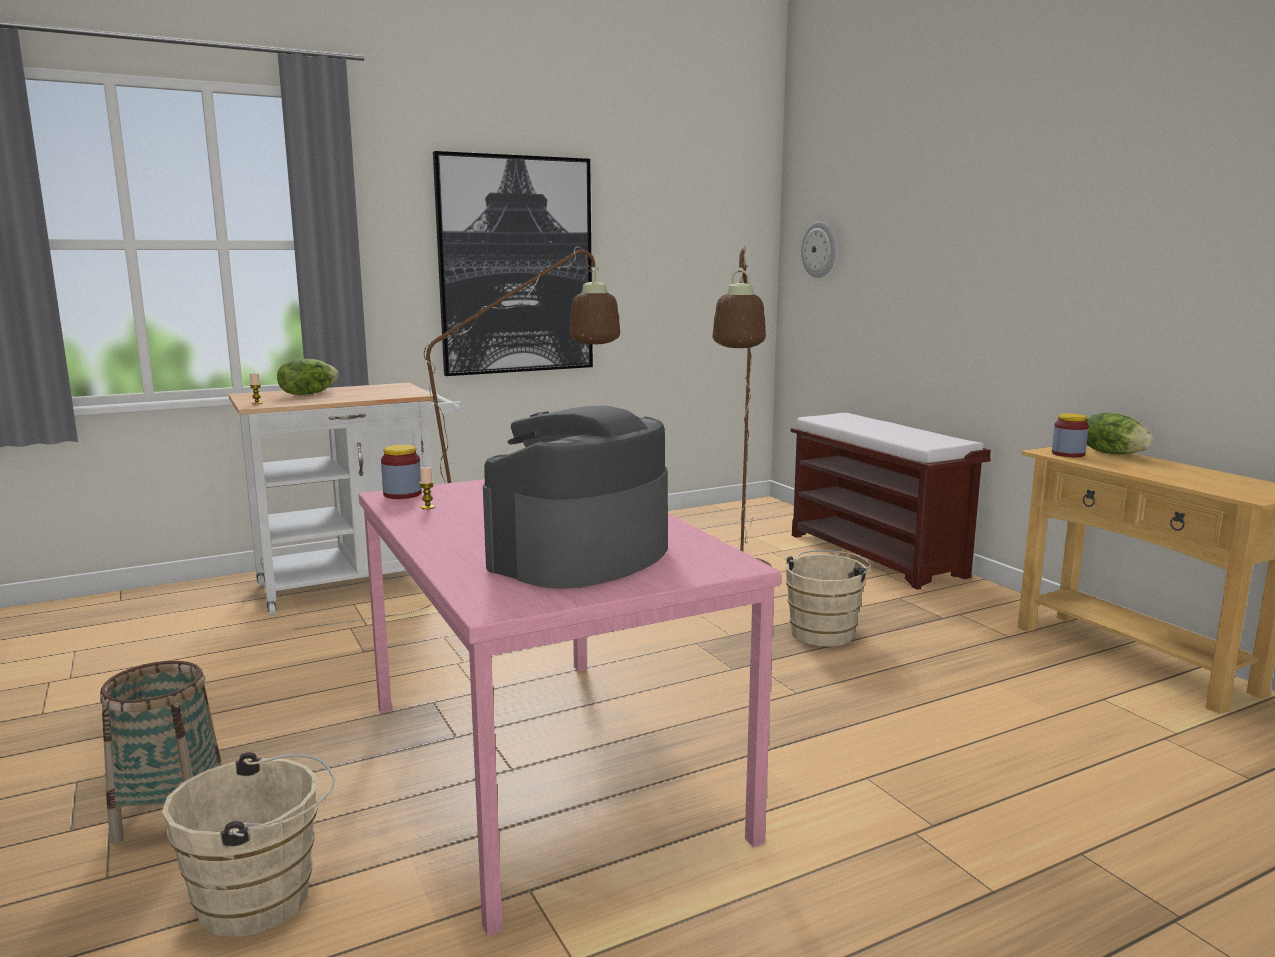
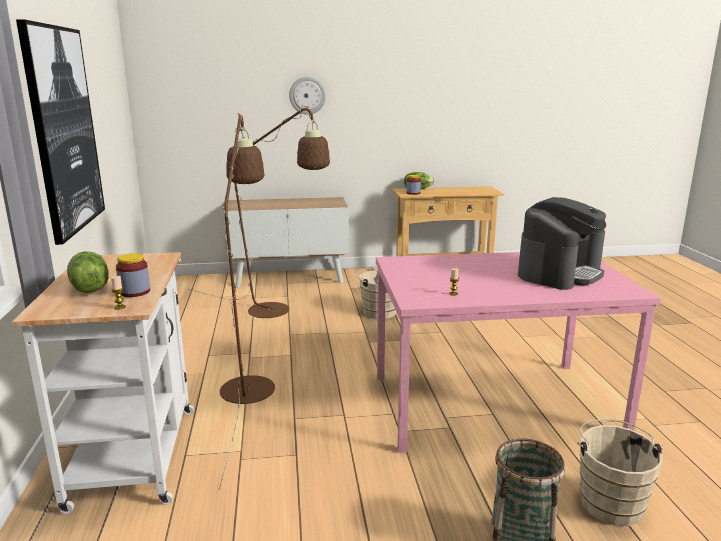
camera: 70 degrees left, 5 degrees up
jar [381,445,422,499] -> jar moved to [116,253,150,297]
coffee machine [483,406,668,589] -> coffee machine turned 105 degrees counterclockwise [518,197,606,290]
brown bench [791,413,991,590] -> cabinet [224,197,349,288]
wall clock [801,222,836,278] -> wall clock moved to [289,77,326,115]

